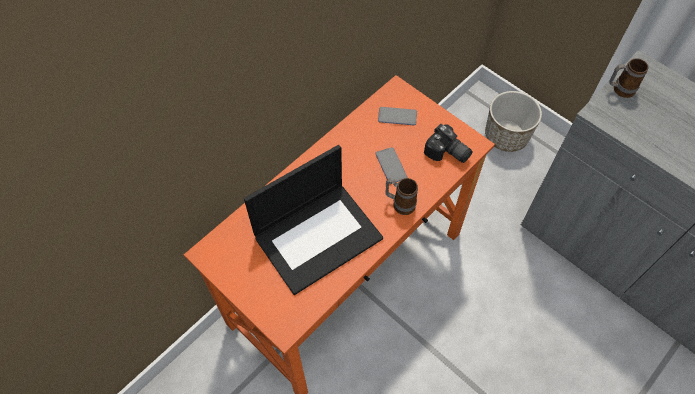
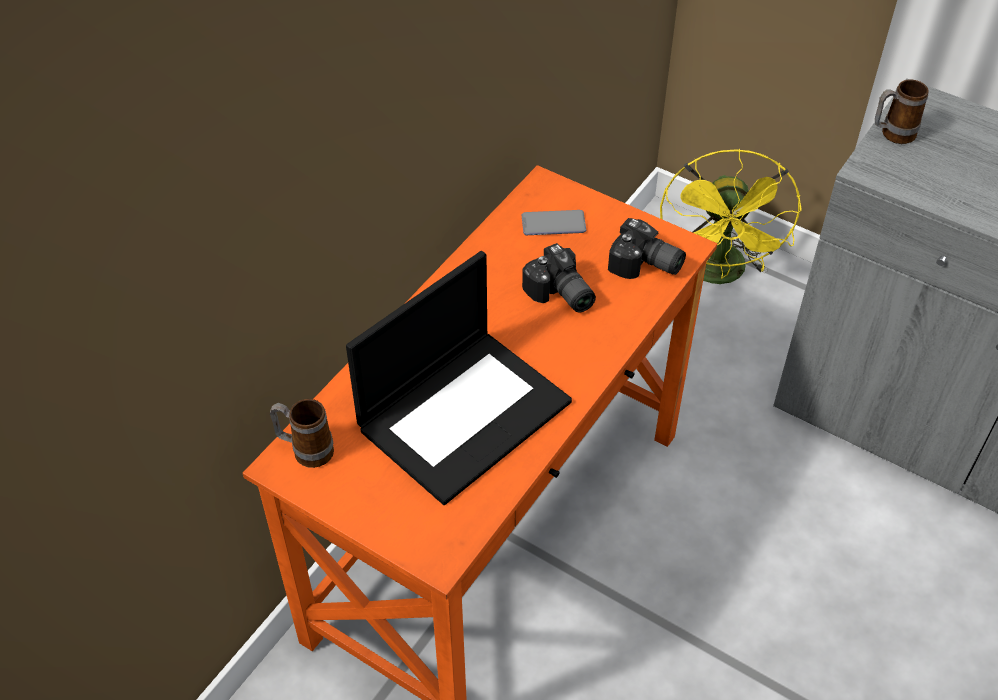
camera: 10 degrees left, 10 degrees down
phone [376,147,407,184] -> camera [522,243,596,313]
mug [385,178,418,215] -> mug moved to [270,399,334,468]
planter [485,91,542,152] -> yellow fan [660,149,802,284]

